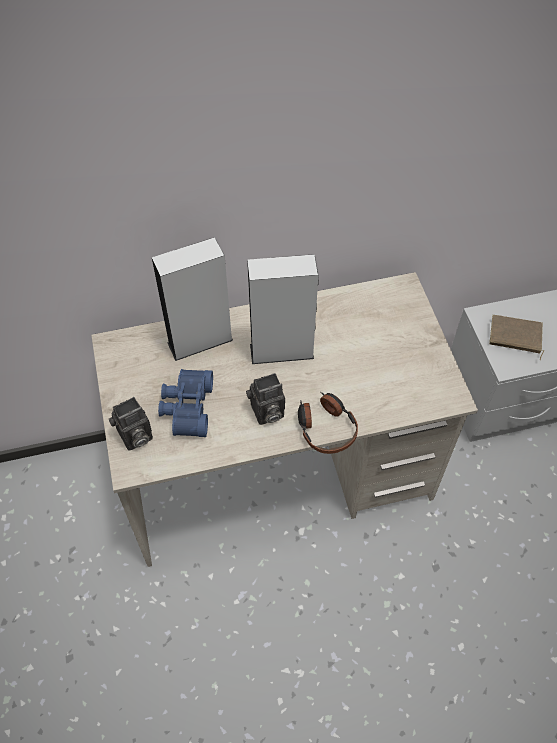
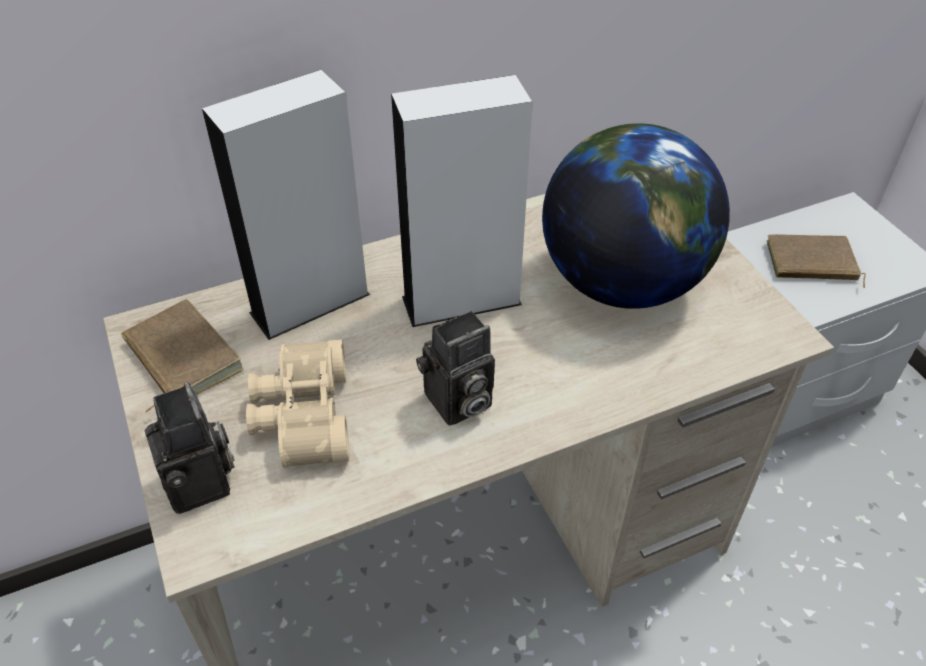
camera: 10 degrees left, 10 degrees down
camera [109,397,153,450] -> camera turned 75 degrees counterclockwise [144,382,234,514]
blue binoculars [158,369,213,437] -> beige binoculars [246,339,349,468]
headphones [298,392,358,454] -> none
none -> brown book [121,299,244,413]
none -> globe [542,123,730,309]

